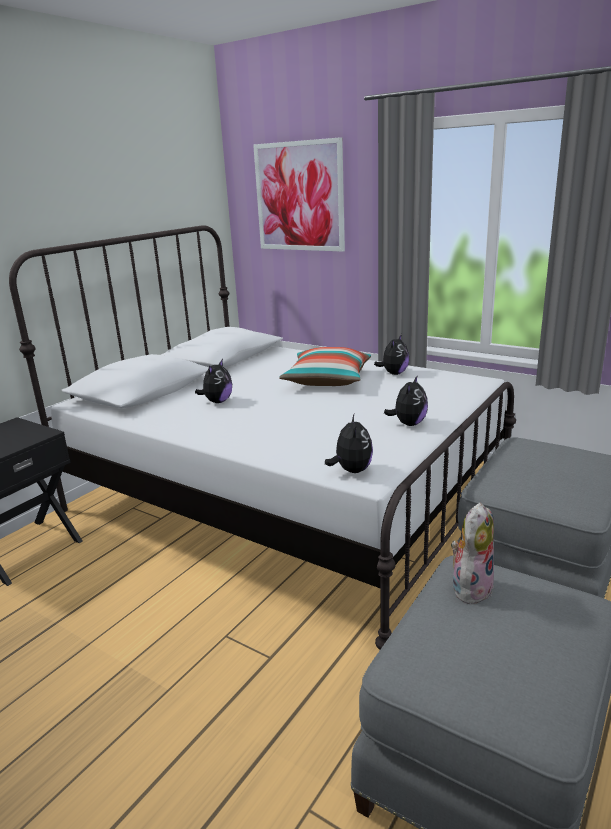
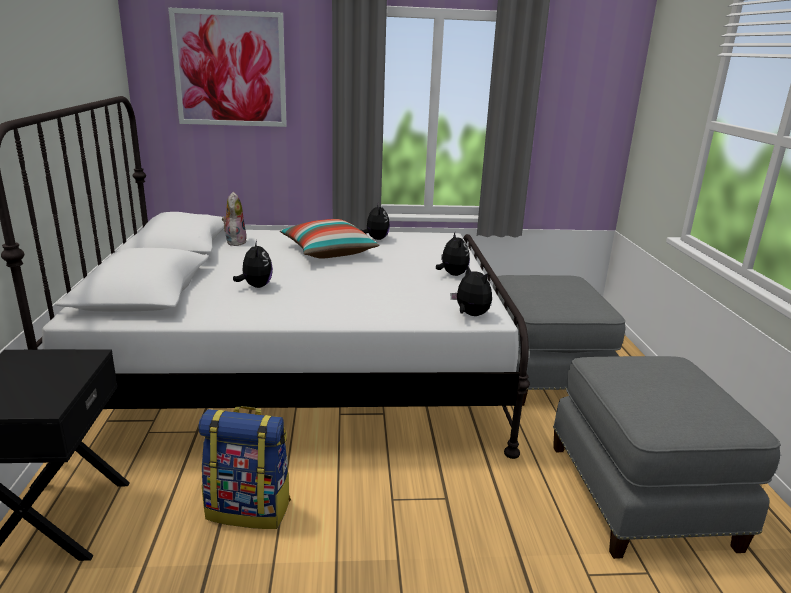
camera: 40 degrees left, 0 degrees up
plush toy [451,503,494,607] -> plush toy moved to [222,192,247,246]
none -> backpack [199,406,291,529]

